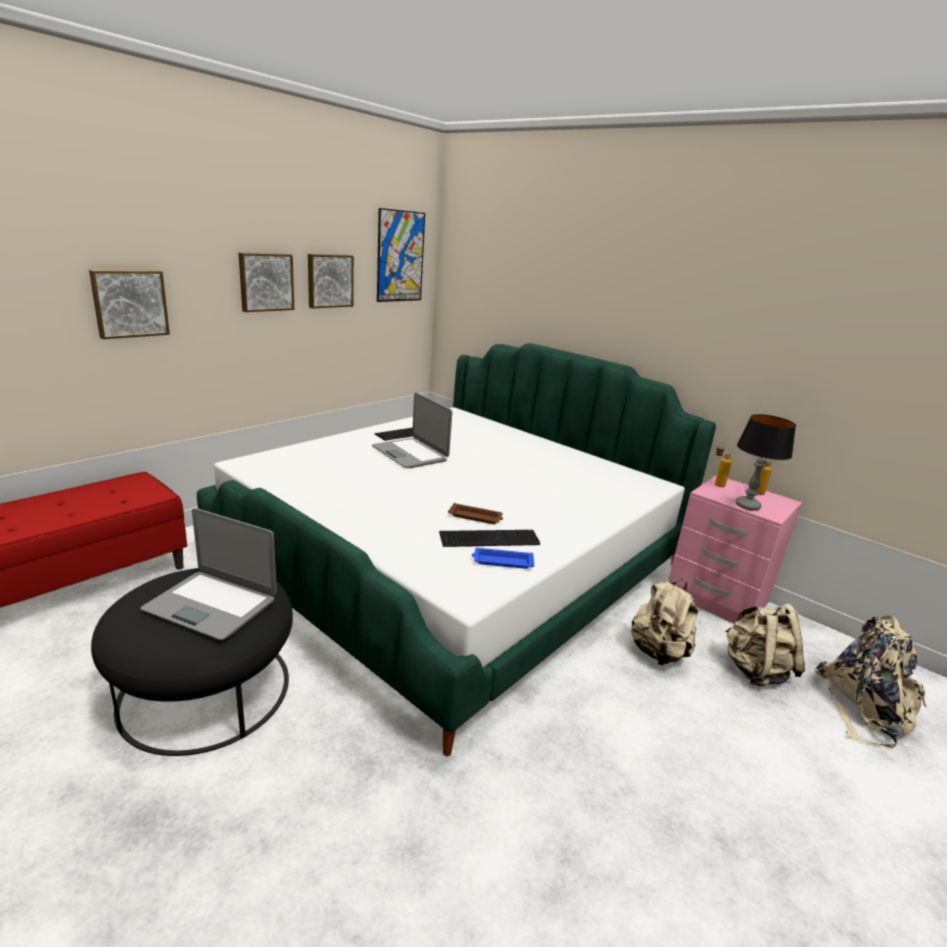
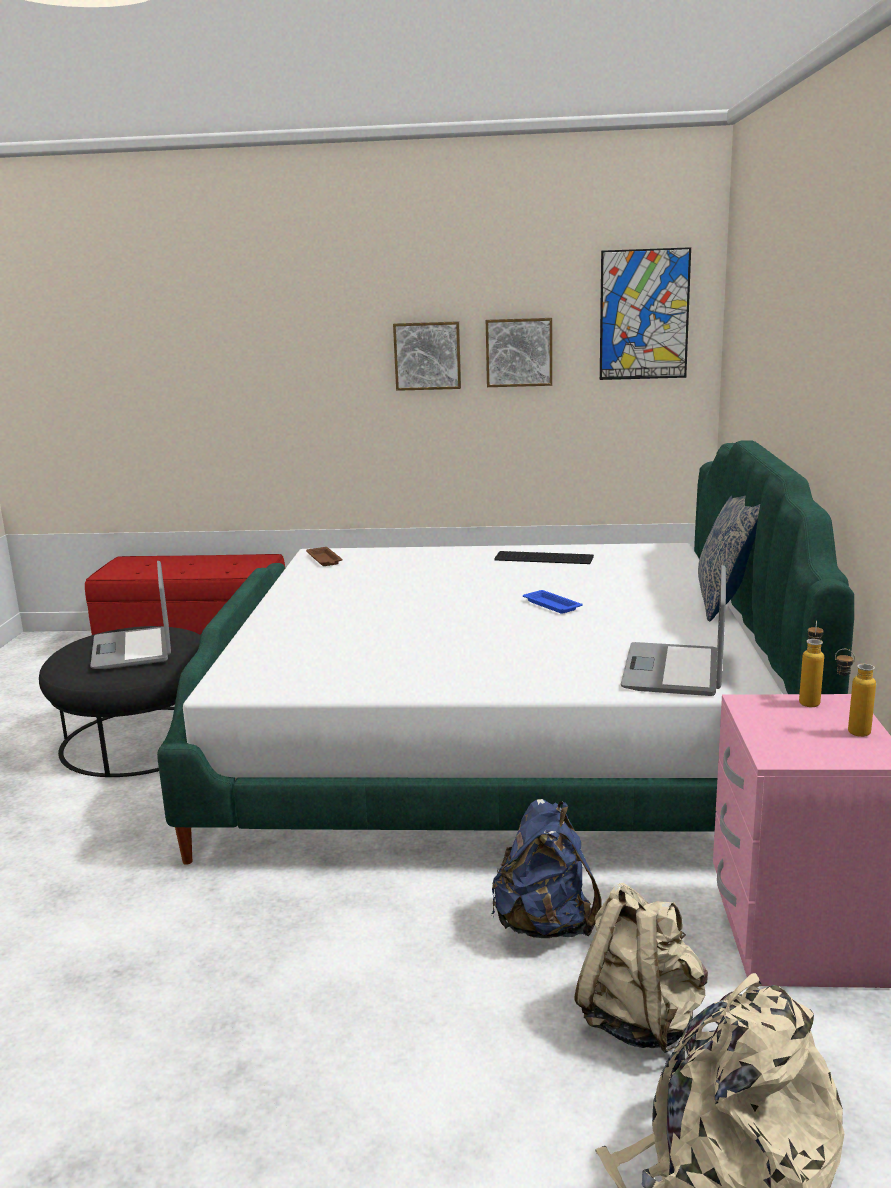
camera: 55 degrees right, 5 degrees down
picture [89,270,170,339] -> none
laptop [372,393,452,468] -> laptop moved to [621,565,726,696]
keyboard [439,530,540,547] -> none
brown tray [448,503,503,524] -> brown tray moved to [306,547,342,566]
blue tray [472,548,534,569] -> blue tray moved to [523,590,583,614]
beige backpack [631,578,698,665] -> blue backpack [492,799,602,938]
table lamp [735,414,796,511] -> none
none -> pillow [698,495,760,622]

